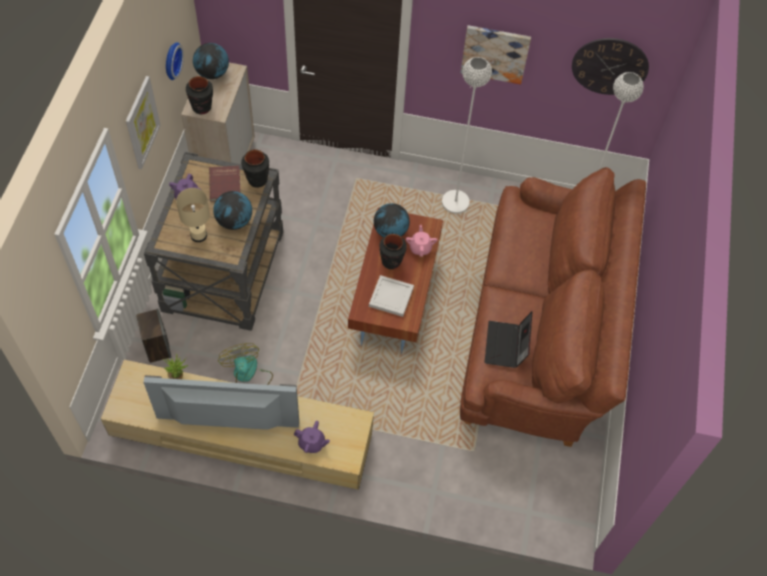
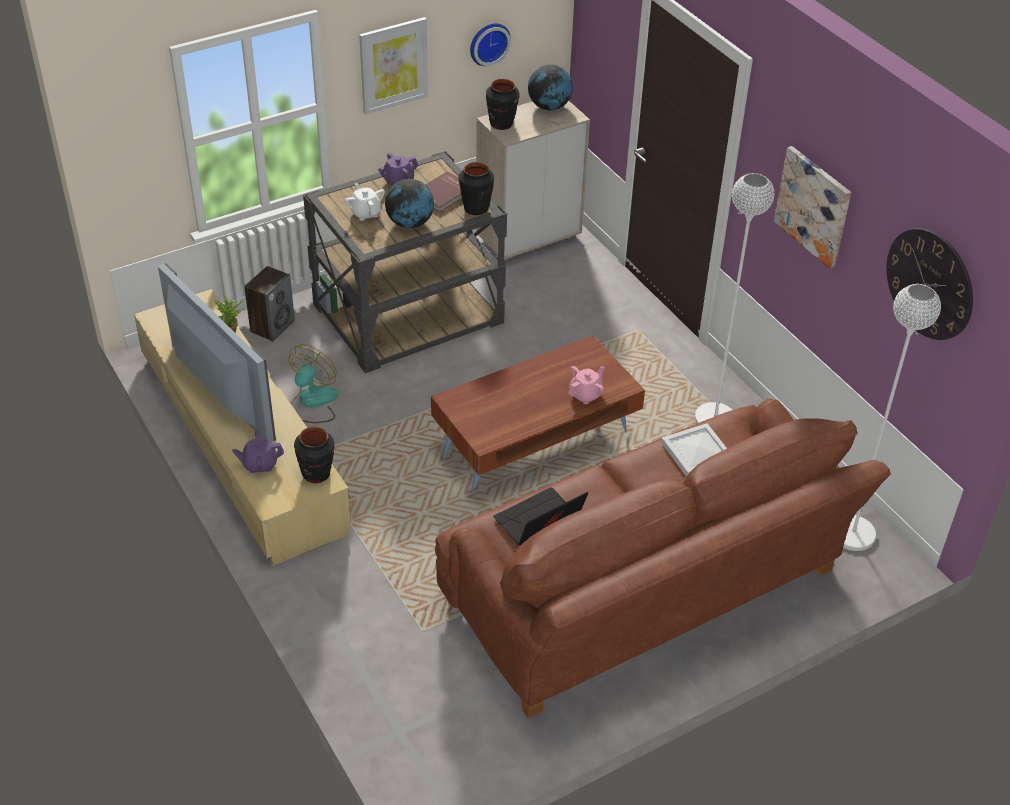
camera: 50 degrees right, 15 degrees down
beige table lamp [176,188,210,242] -> white teapot [345,183,385,221]
purple teapot [294,421,330,453] -> purple teapot turned 105 degrees clockwise [232,431,284,473]
white tray [369,275,414,317] -> white tray moved to [661,423,727,476]
globe [374,203,410,237] -> none
black vase [379,234,407,269] -> black vase moved to [294,427,335,483]

